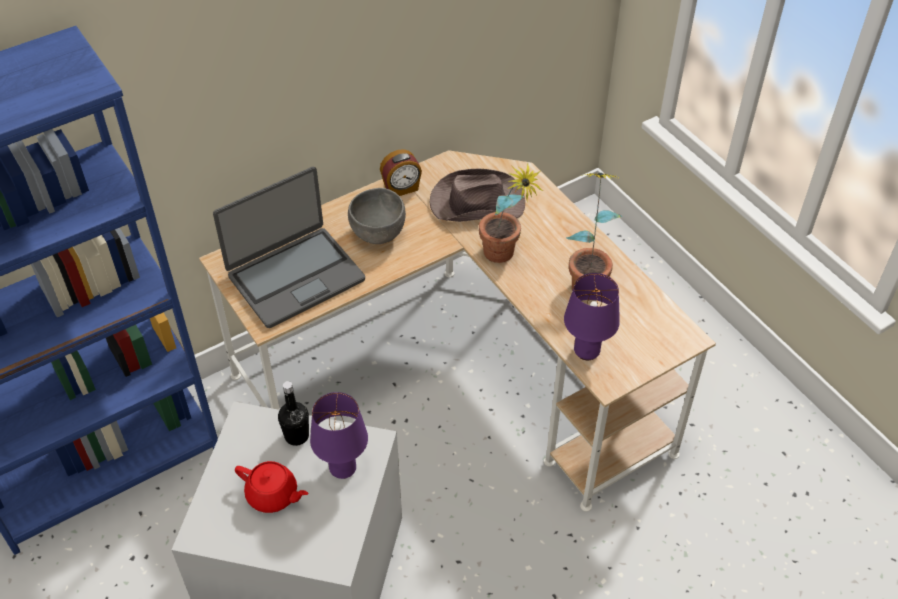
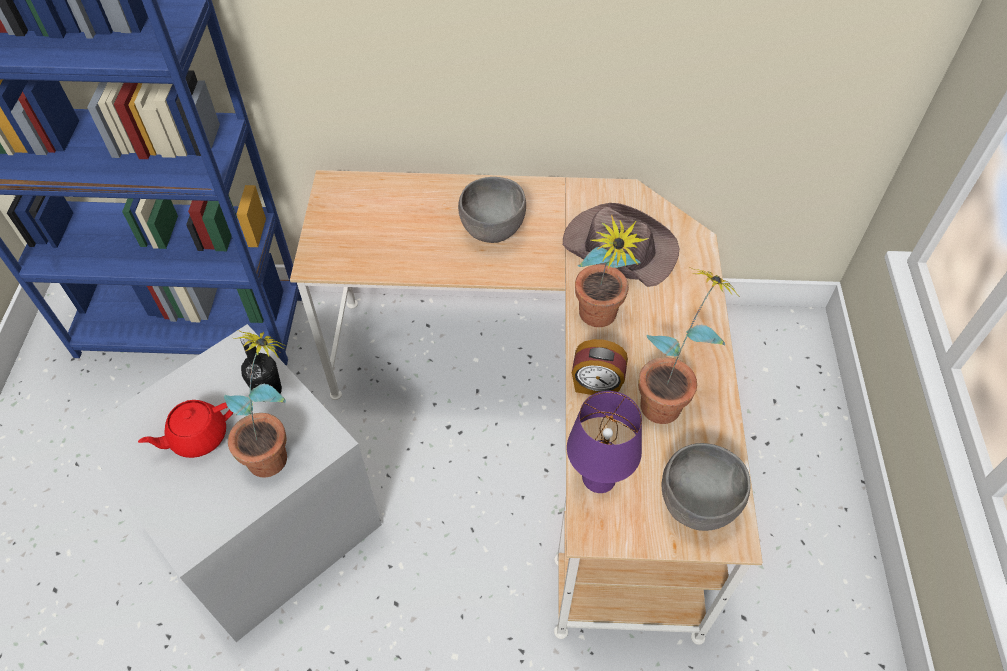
camera: 35 degrees right, 5 degrees up
laptop [213,167,365,328] -> none
red teapot [235,461,308,513] -> red teapot turned 90 degrees clockwise [138,400,233,458]
purple table lamp [310,392,368,479] -> potted plant [224,330,287,478]
alarm clock [380,149,422,196] -> alarm clock moved to [572,339,628,395]
none -> grey bowl [662,443,751,531]

